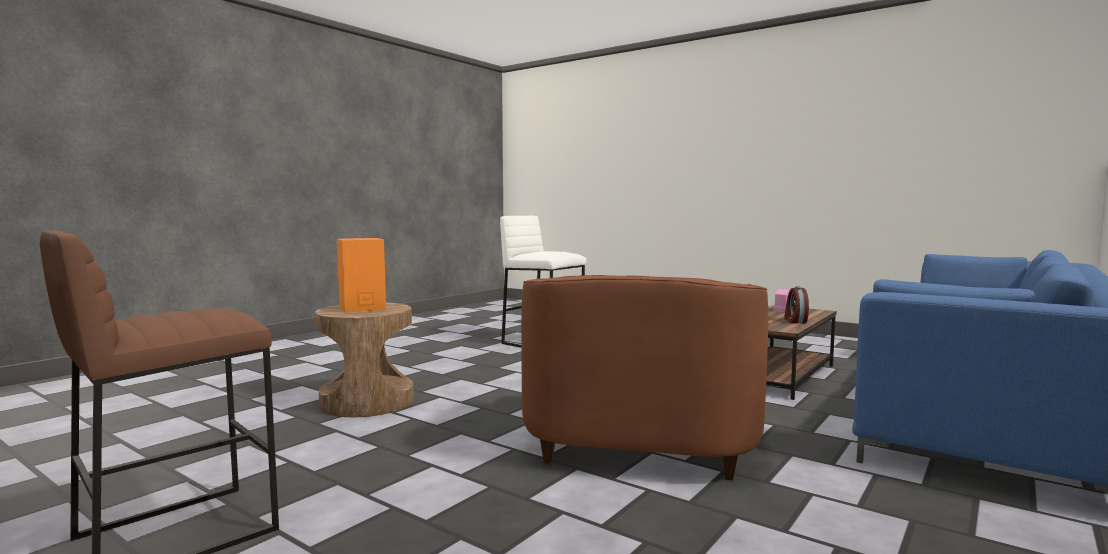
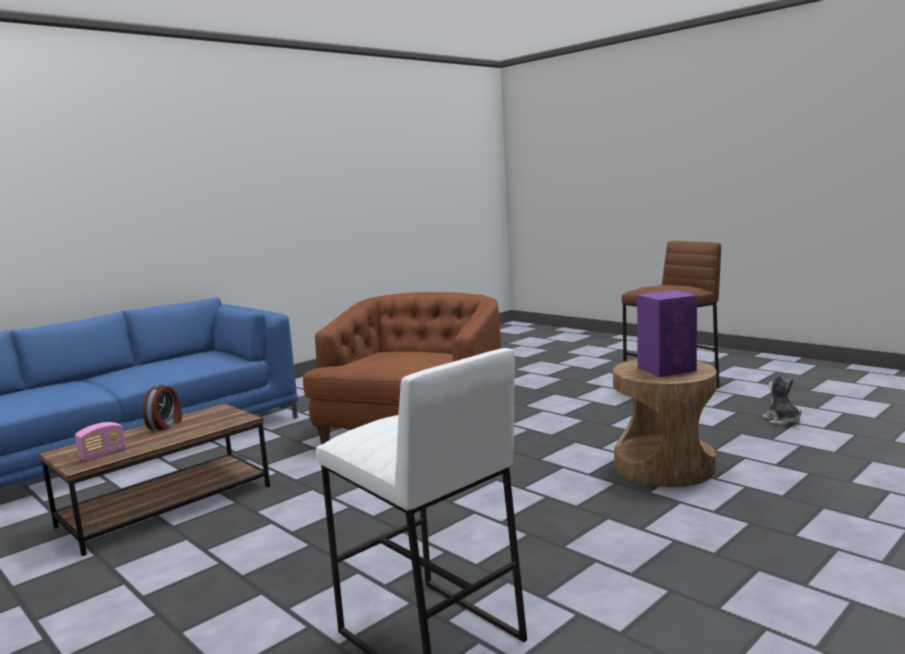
camera: 170 degrees left, 5 degrees up
orange speaker [337,238,386,313] -> purple speaker [637,290,697,377]
none -> plush toy [763,374,802,425]

